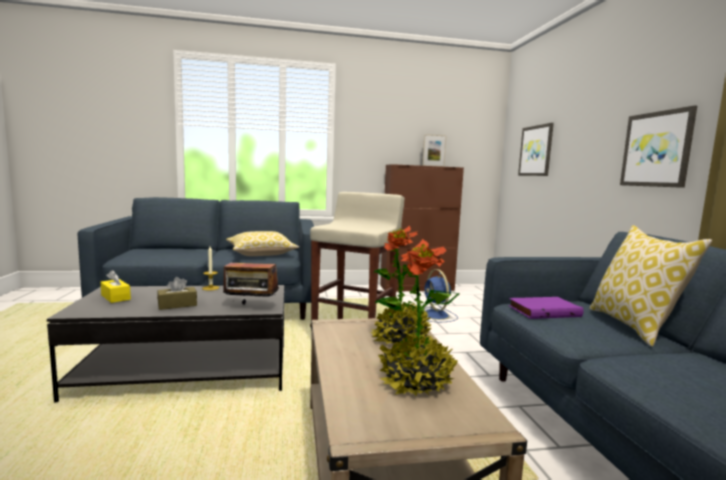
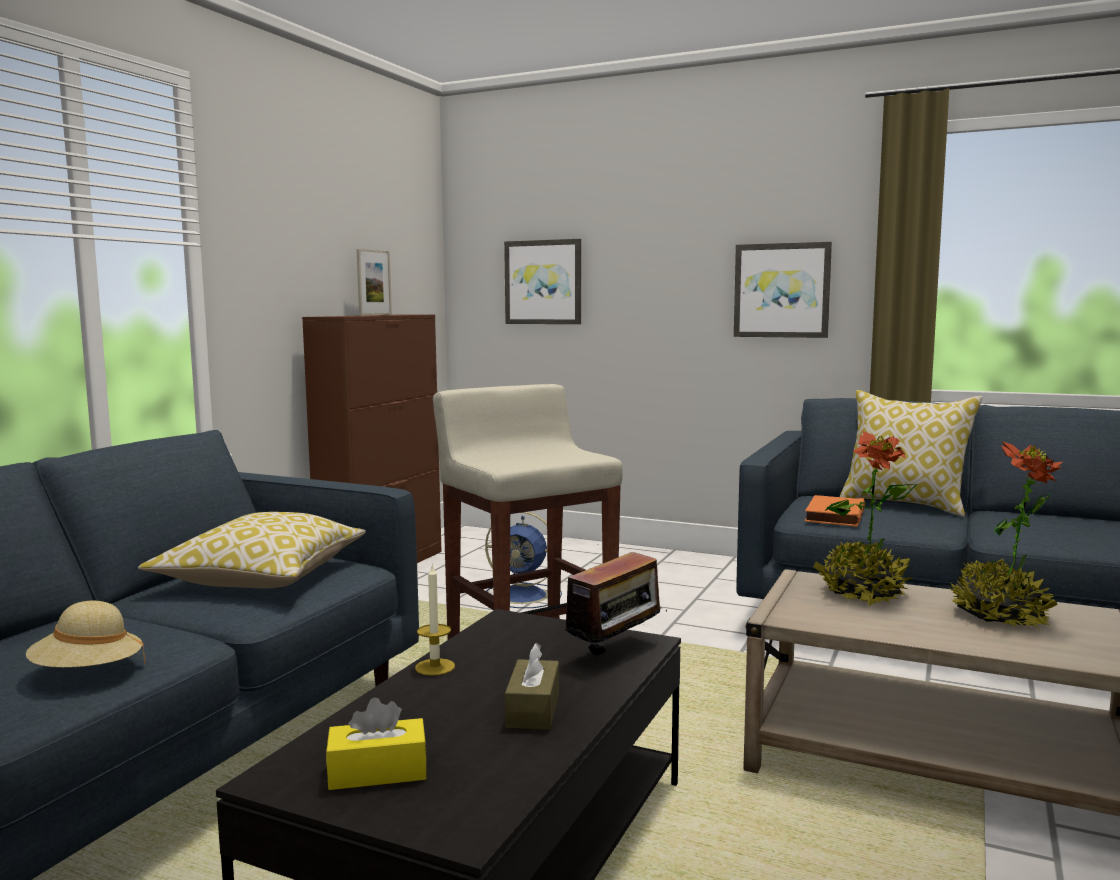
camera: 55 degrees left, 0 degrees up
purple book [508,297,584,319] -> orange book [805,495,865,527]
none -> beige hat [26,600,145,668]

